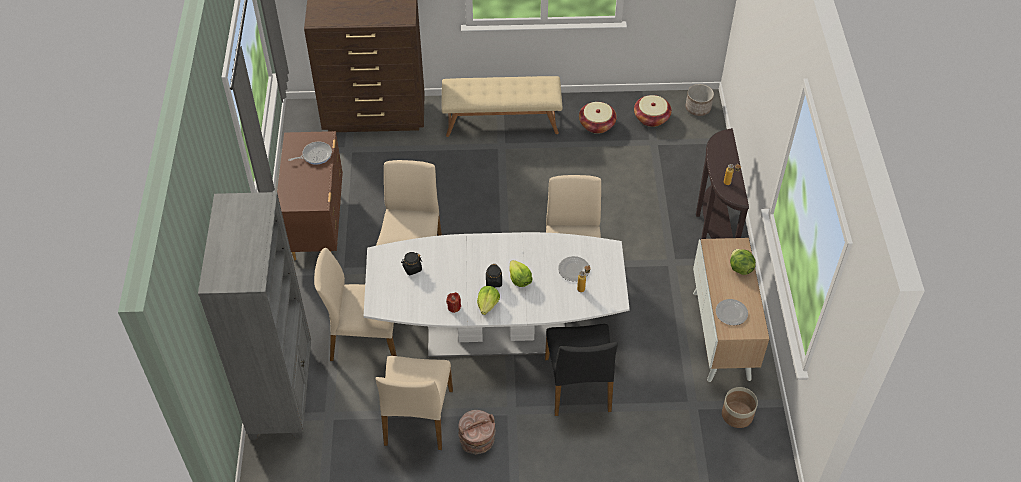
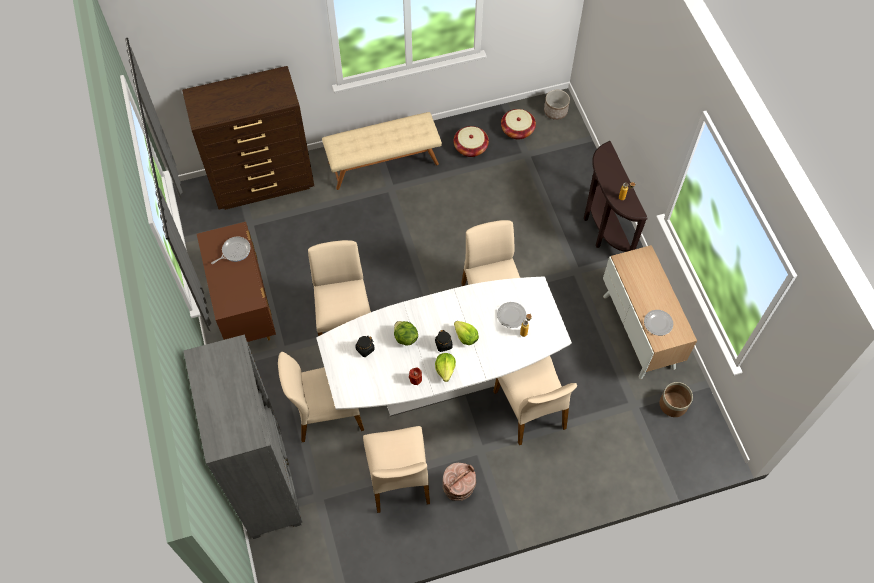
camera: 15 degrees left, 10 degrees up
black chair [545,324,618,416] -> beige chair [493,356,577,445]
lettuce [730,249,756,275] -> lettuce moved to [394,321,418,346]

